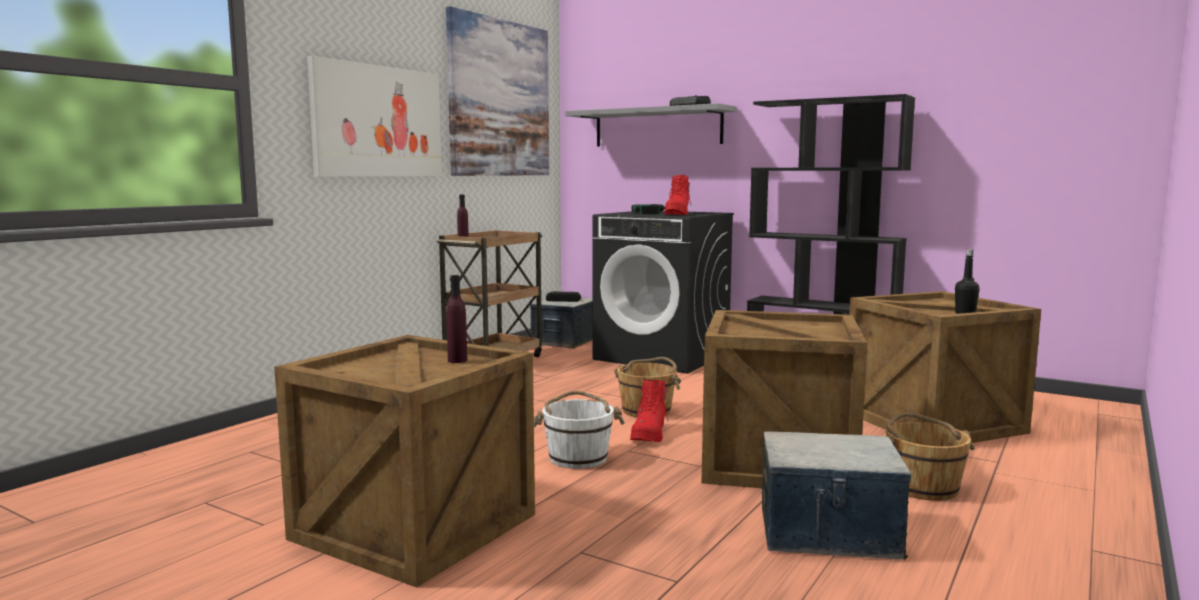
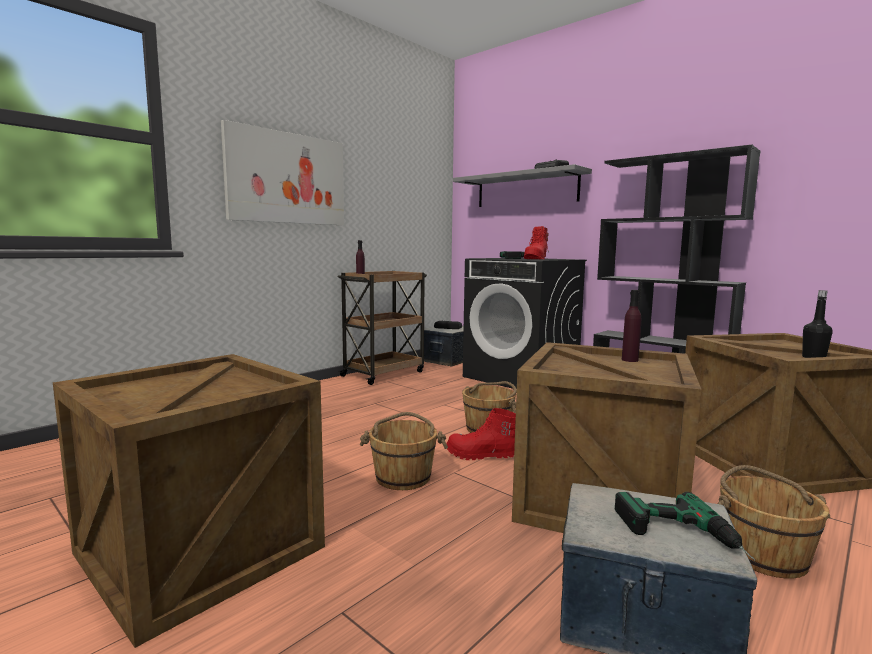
camera: 10 degrees right, 0 degrees up
picture [446,6,549,176] -> none
purple bottle [446,275,467,363] -> purple bottle moved to [622,290,641,362]
white bucket [534,391,625,469] -> brown bucket [360,412,448,490]
red boot [630,380,668,442] -> red boot turned 75 degrees clockwise [446,408,516,460]
none -> power drill [615,492,755,560]

